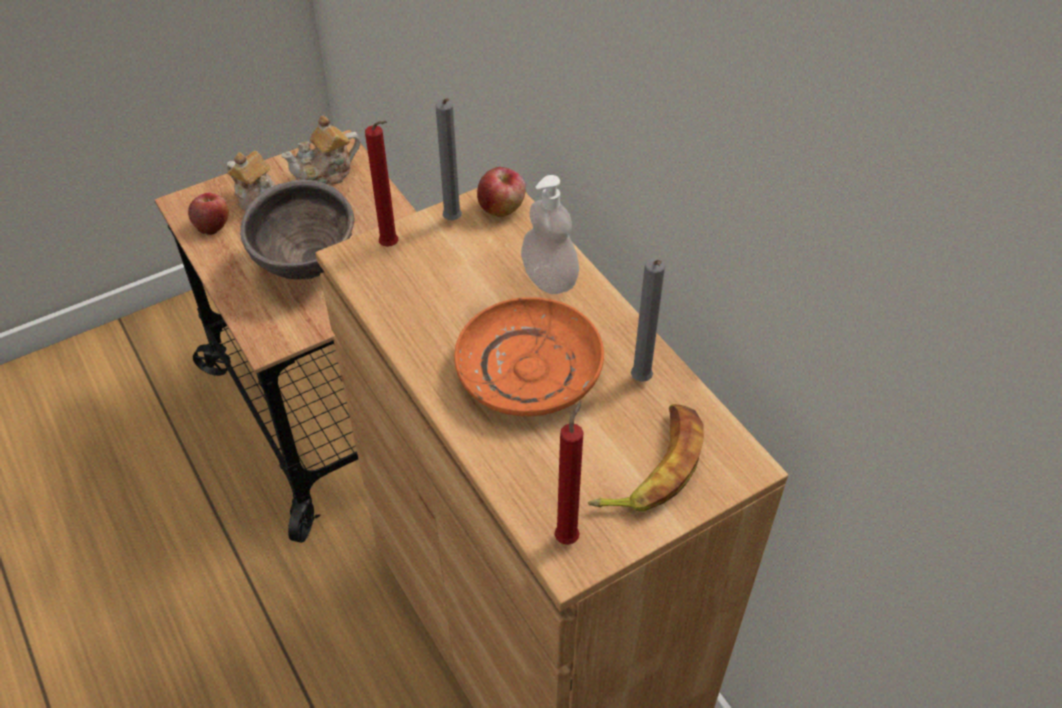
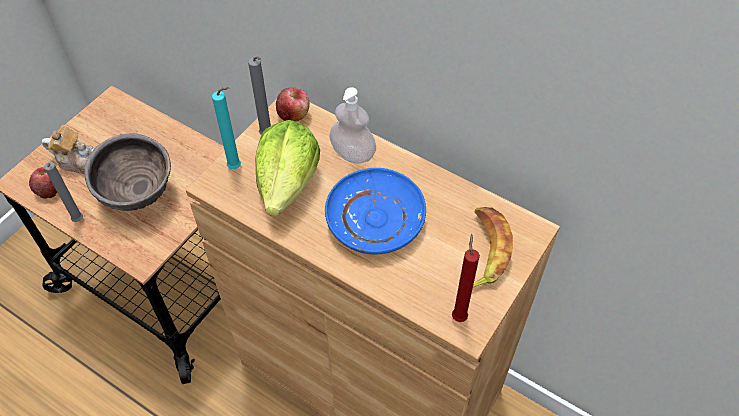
camera: 25 degrees left, 5 degrees up
teapot [281,115,360,184] -> none
red candle [365,121,398,247] -> turquoise candle [212,87,241,169]
orange plate [454,297,604,416] -> blue plate [325,168,426,254]
grey candle [631,259,665,382] -> grey candle moved to [44,162,83,222]
none -> lettuce [255,120,320,216]

